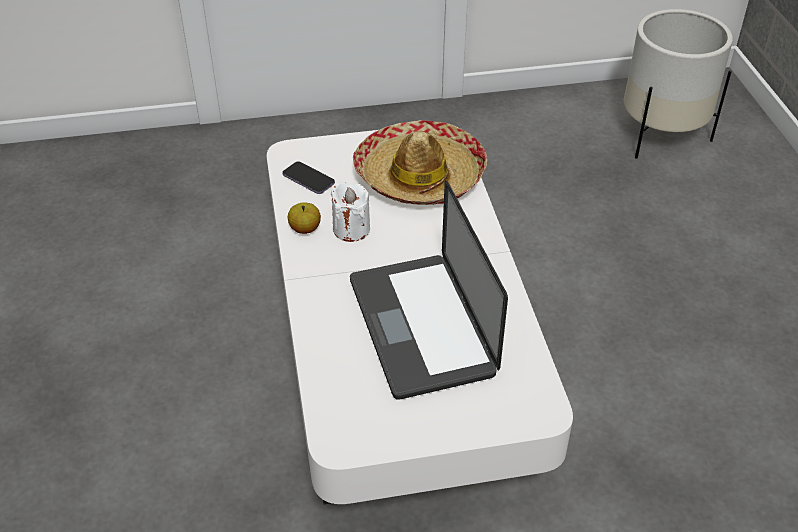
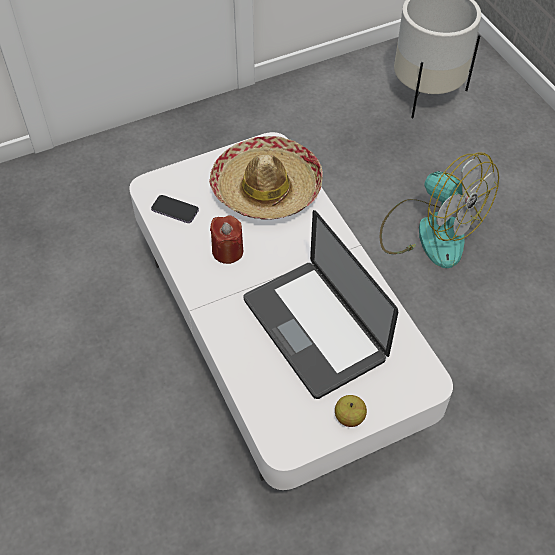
camera: 15 degrees left, 10 degrees up
apple [288,202,321,234] -> apple moved to [335,395,367,427]
white candle [331,182,370,242] -> red candle [210,215,243,264]
none -> fan [380,153,499,268]

